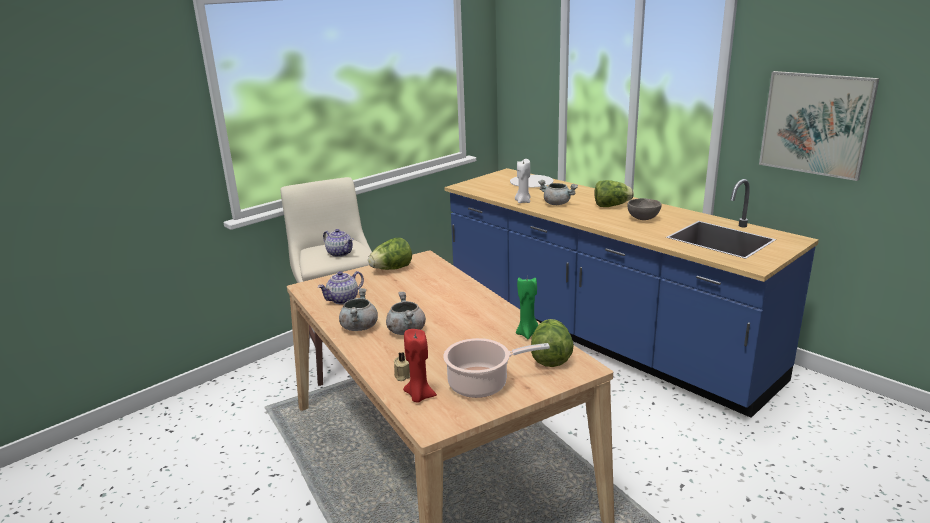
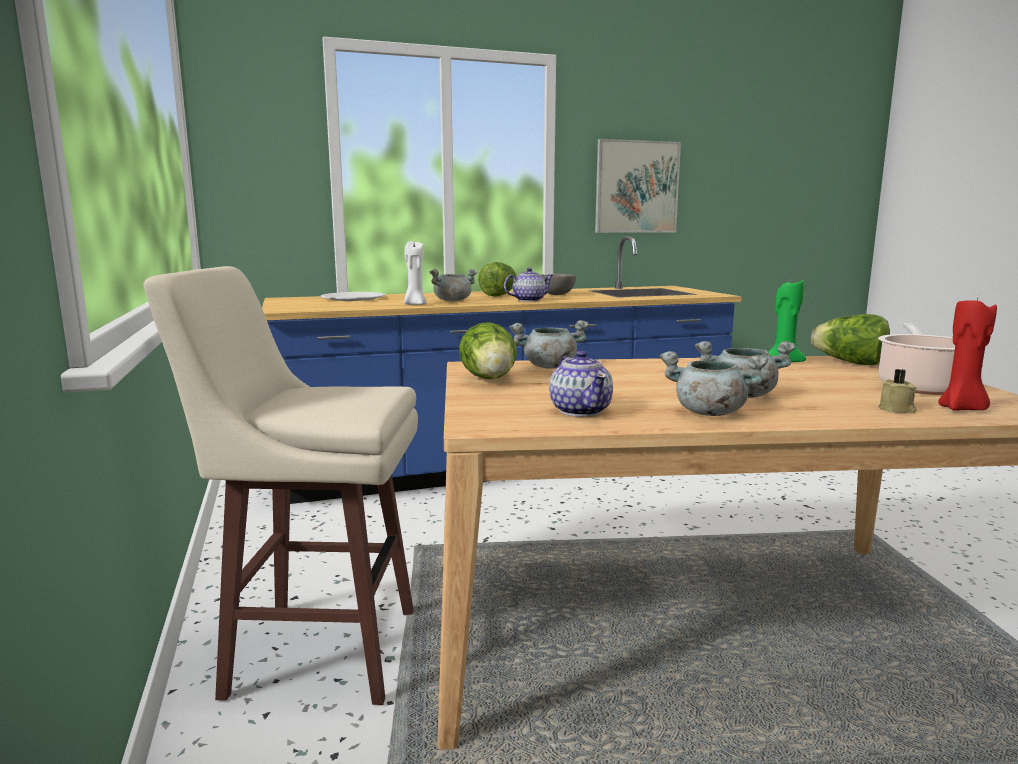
camera: 65 degrees left, 10 degrees down
teapot [323,229,354,257] -> teapot moved to [504,268,554,302]
none -> grey cooking pot [510,320,589,369]

